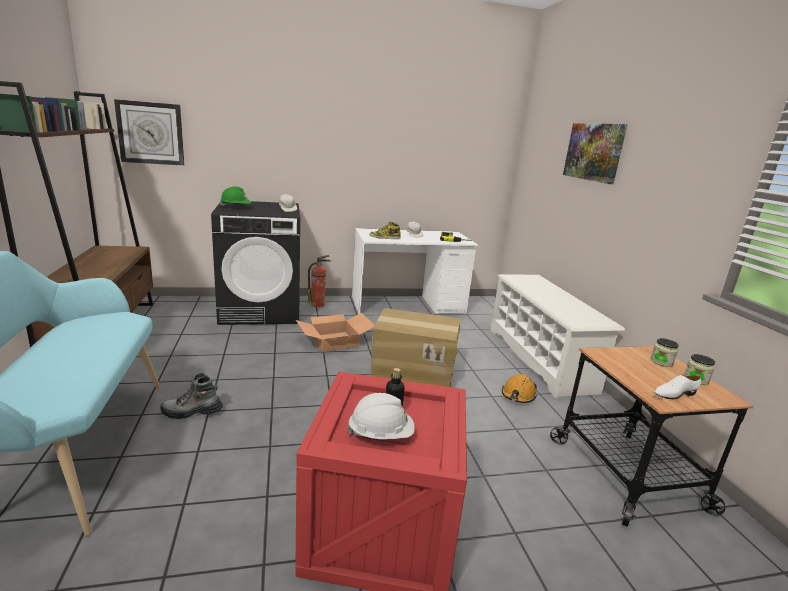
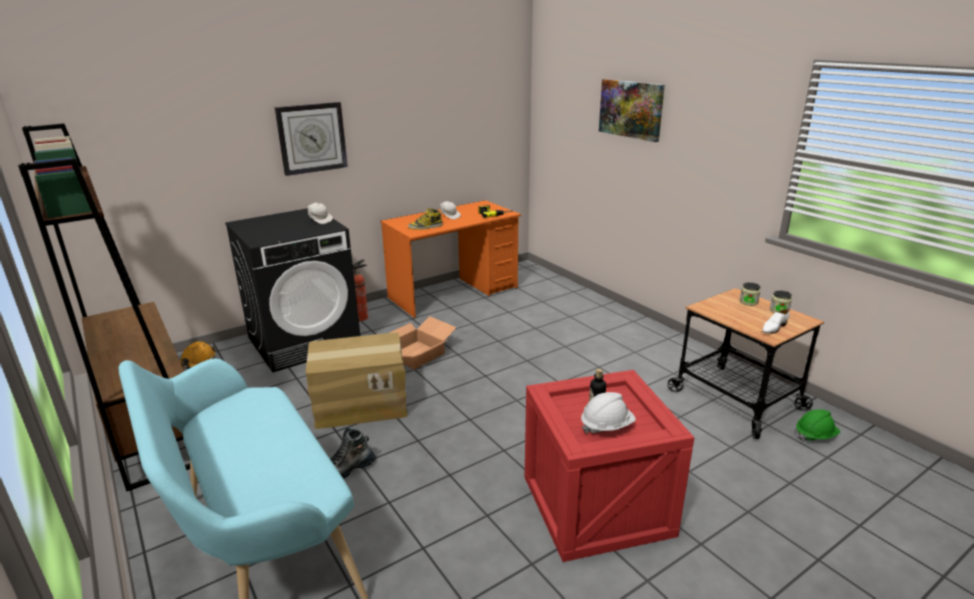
camera: 20 degrees left, 5 degrees up
wall clock [114,99,184,166] -> wall clock moved to [275,102,348,176]
green hard hat [220,186,252,206] -> green hard hat moved to [796,409,840,441]
white desk [352,228,478,314] -> orange desk [381,200,521,318]
cardboard box [371,308,460,387] -> cardboard box moved to [306,332,408,429]
white shoe rack [490,274,625,398] -> none
orange hard hat [502,374,537,403] -> orange hard hat moved to [180,342,216,369]

